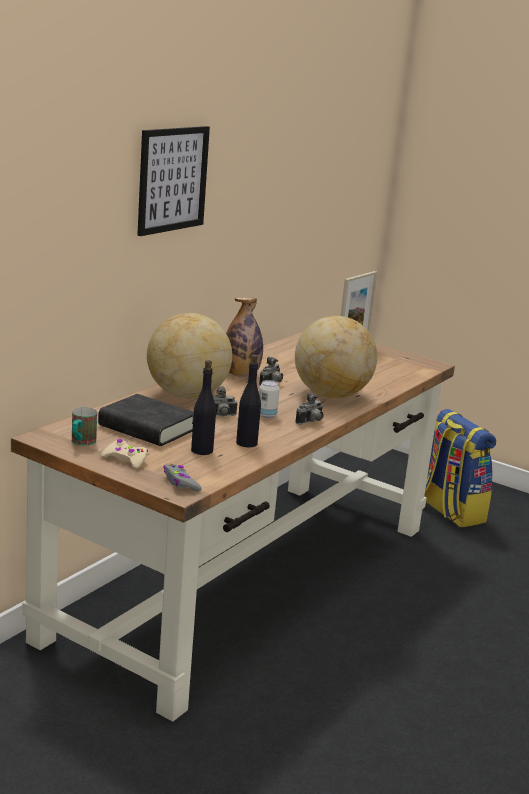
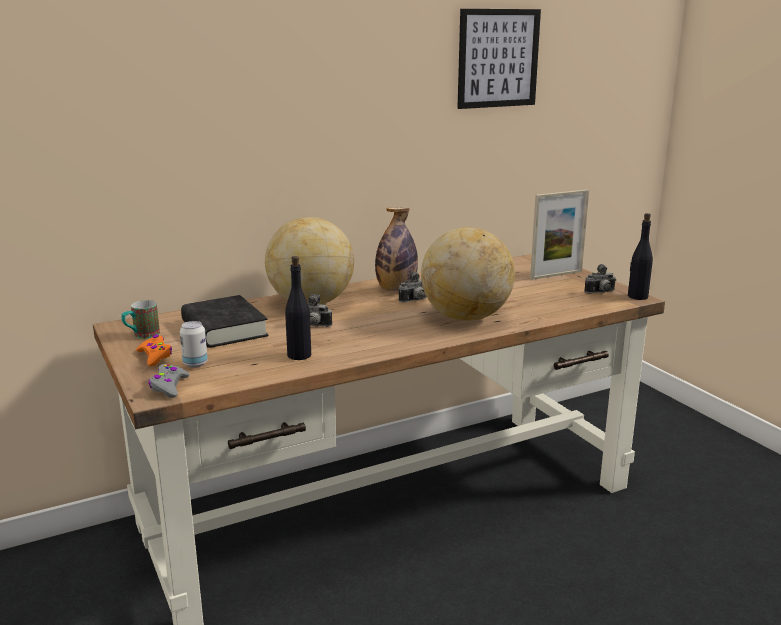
camera: 30 degrees right, 0 degrees up
beige game controller [101,439,148,469] -> orange game controller [136,335,172,366]
picture [137,126,210,236] -> picture moved to [457,9,541,109]
black bottle [191,360,216,455] -> black bottle moved to [628,213,653,300]
can [259,380,280,418] -> can moved to [180,321,208,367]
camera [295,392,324,425] -> camera moved to [584,264,616,294]
backpack [424,409,496,527] -> none

